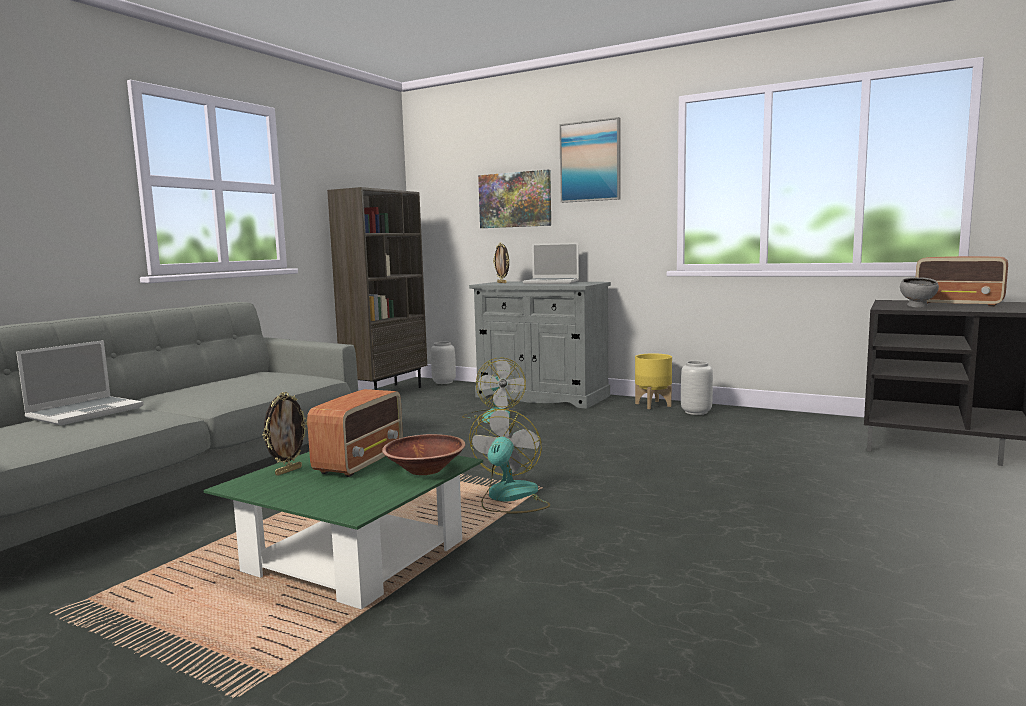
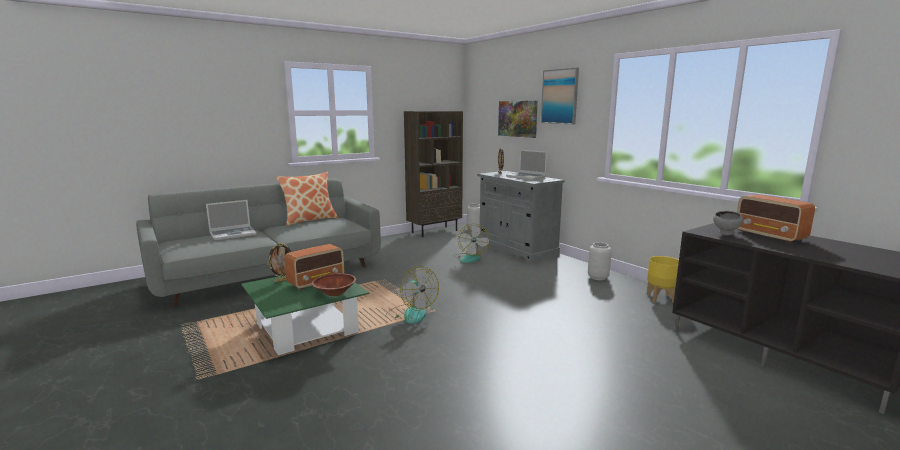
camera: 25 degrees right, 5 degrees up
fan [469,409,550,513] -> fan turned 105 degrees clockwise [387,266,439,324]
yellow planter [635,353,672,409] -> yellow planter moved to [647,256,679,303]
none -> pillow [276,172,338,226]

